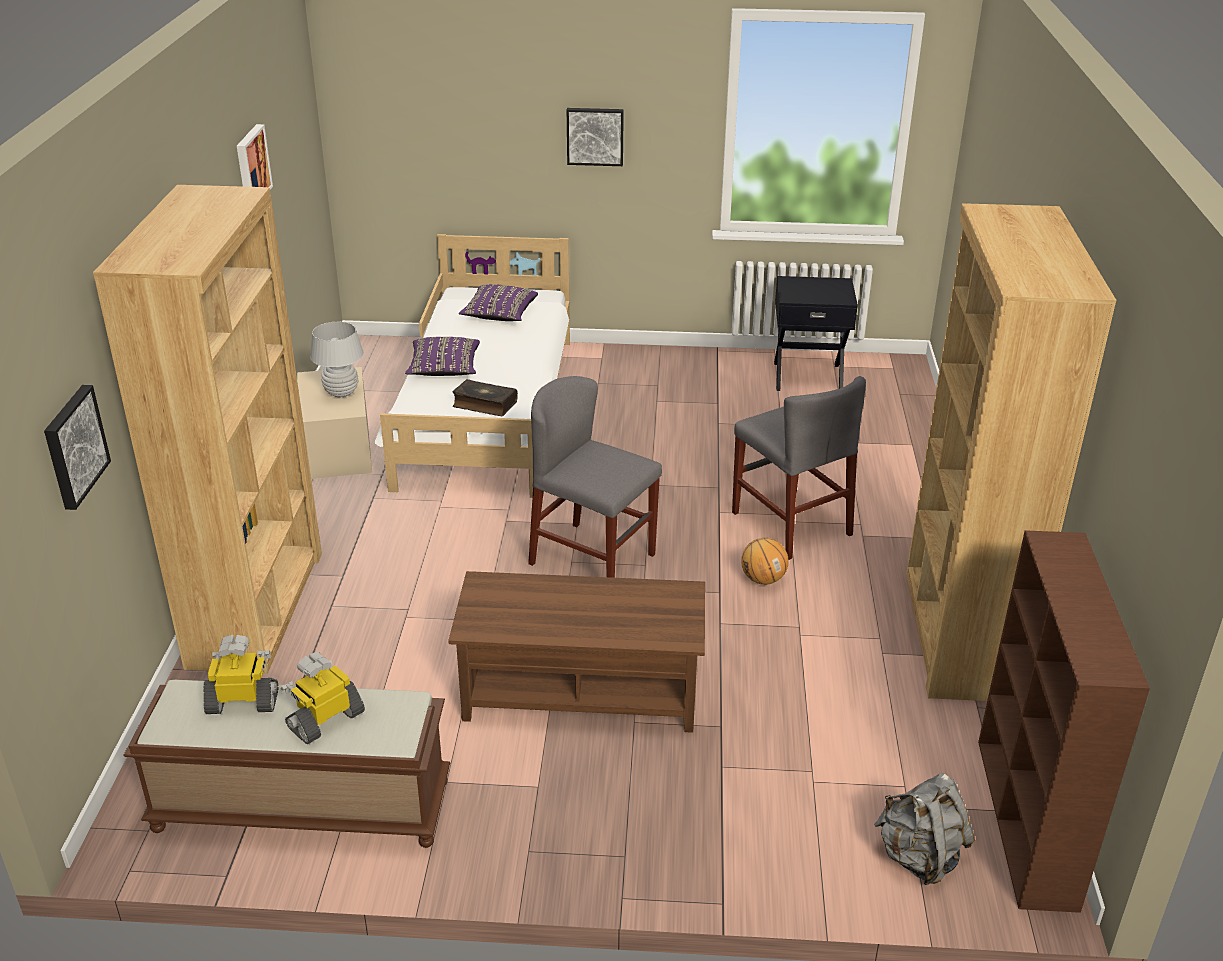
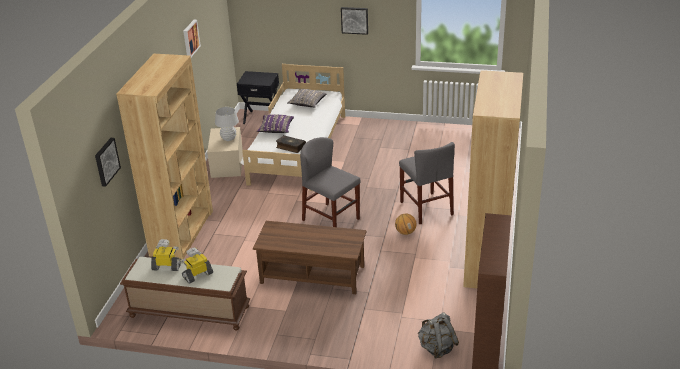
camera: 10 degrees right, 0 degrees up
purple pillow [459,284,538,321] -> grey pillow [287,89,326,107]
black nightstand [774,276,858,391] -> black nightstand moved to [237,71,279,124]

